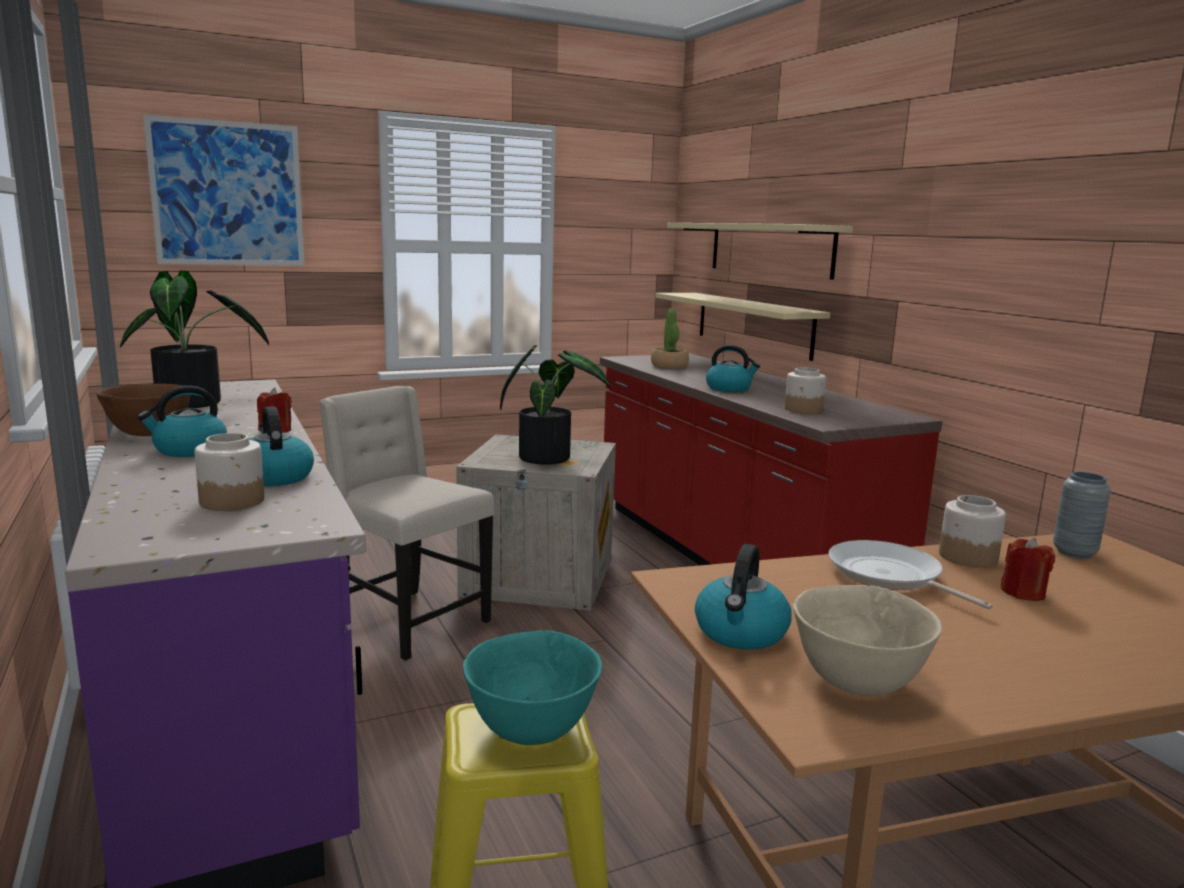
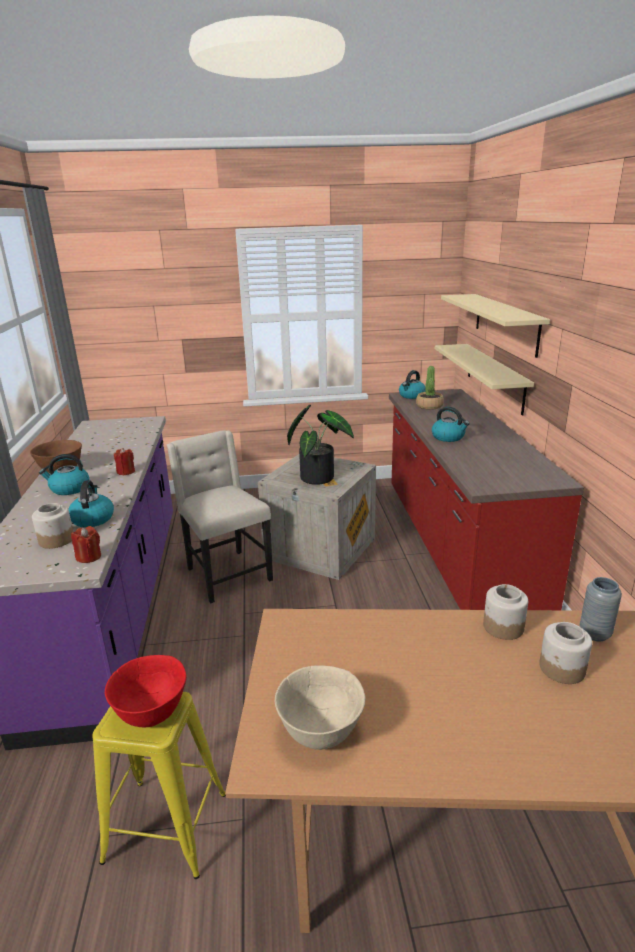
camera: 20 degrees right, 10 degrees up
potted plant [120,270,269,408] -> none
picture [143,115,305,266] -> none
turquoise bowl [463,630,603,745] -> red bowl [105,655,187,727]
kettle [695,544,792,650] -> kettle moved to [399,370,426,399]
jar [785,368,826,414] -> jar moved to [539,622,592,684]
frying pan [828,540,993,610] -> none
red candle [1001,538,1055,601] -> red candle moved to [71,526,101,563]

